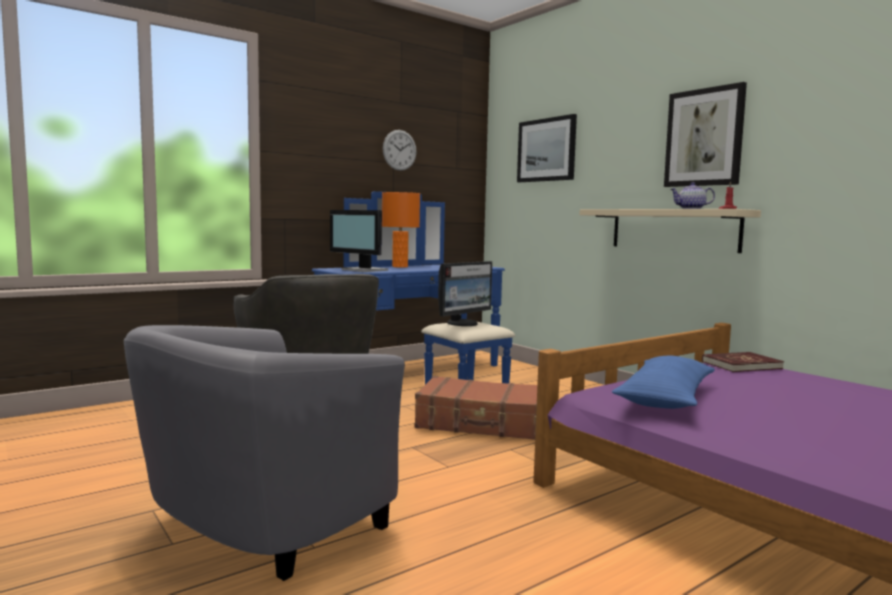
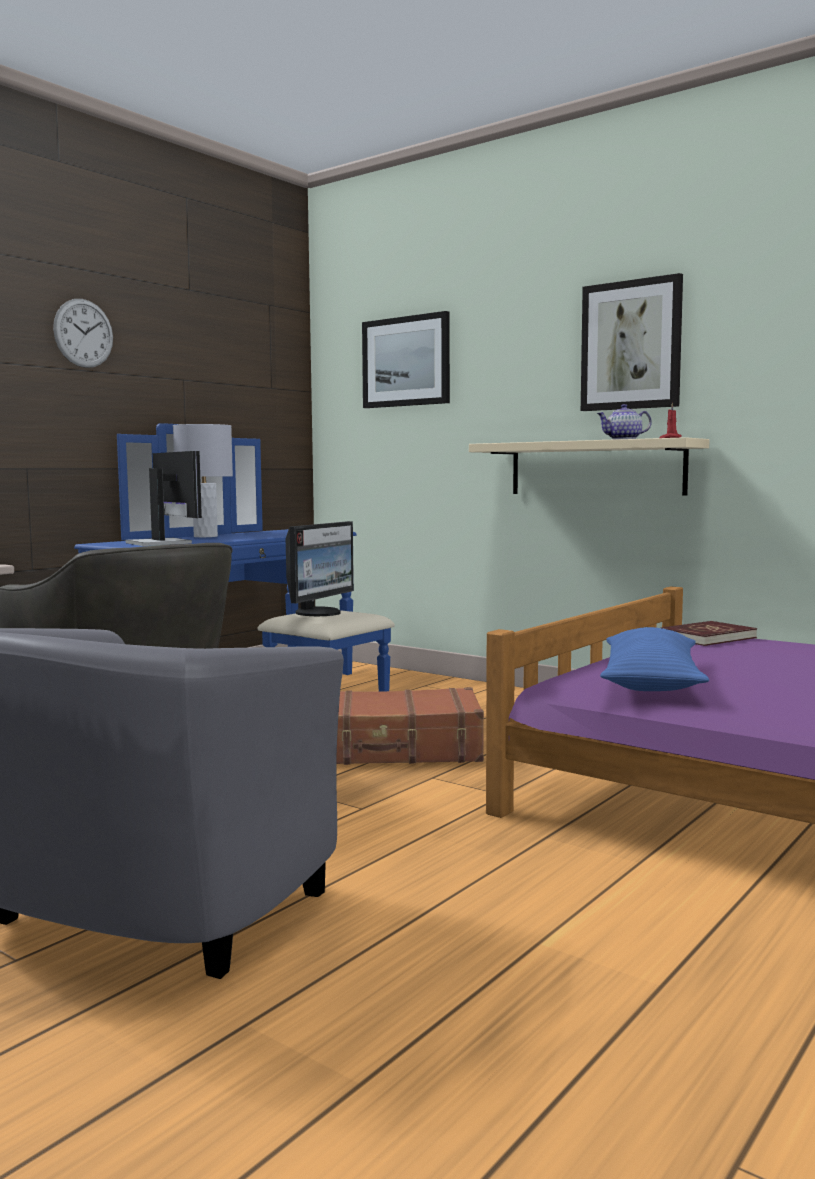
camera: 15 degrees left, 0 degrees up
monitor [330,210,388,272] -> monitor turned 150 degrees counterclockwise [126,451,202,546]
orange table lamp [382,192,420,268] -> grey table lamp [173,424,233,537]
wall clock [383,130,416,171] -> wall clock moved to [53,299,113,368]

